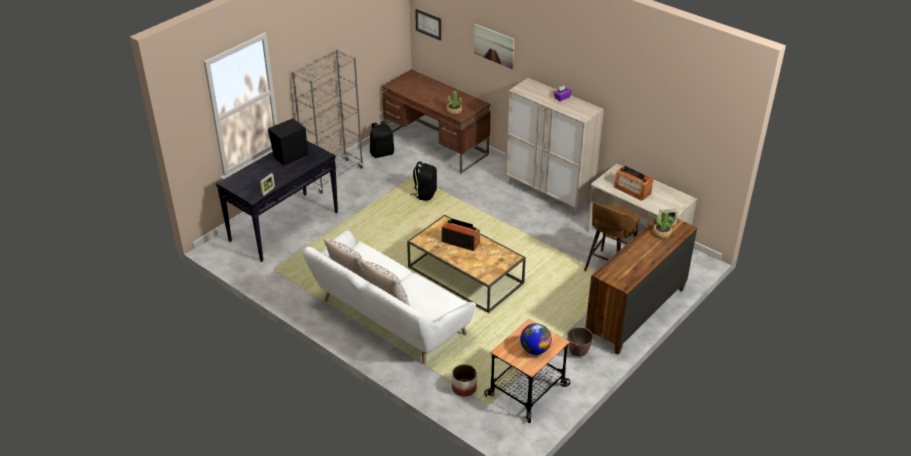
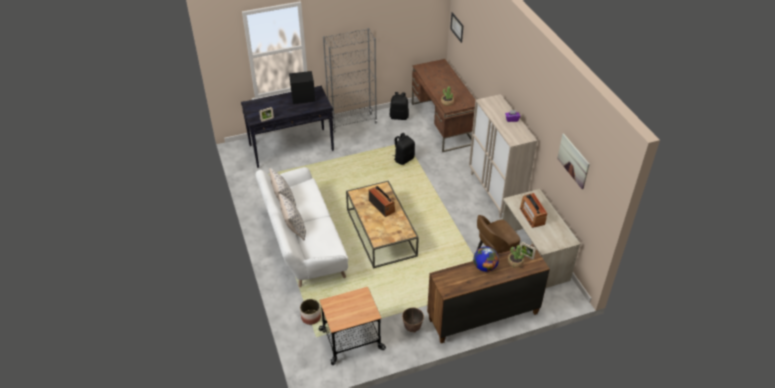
camera: 30 degrees right, 5 degrees up
picture [474,24,514,69] -> picture moved to [557,133,590,189]
globe [520,323,552,355] -> globe moved to [474,246,499,272]

